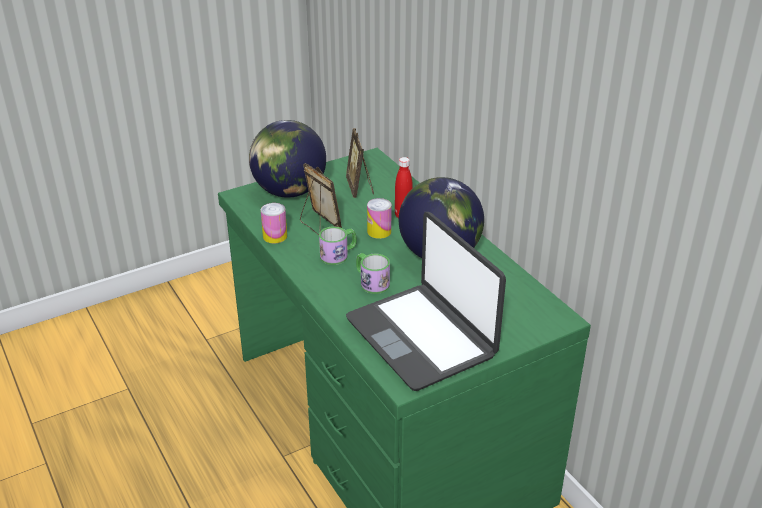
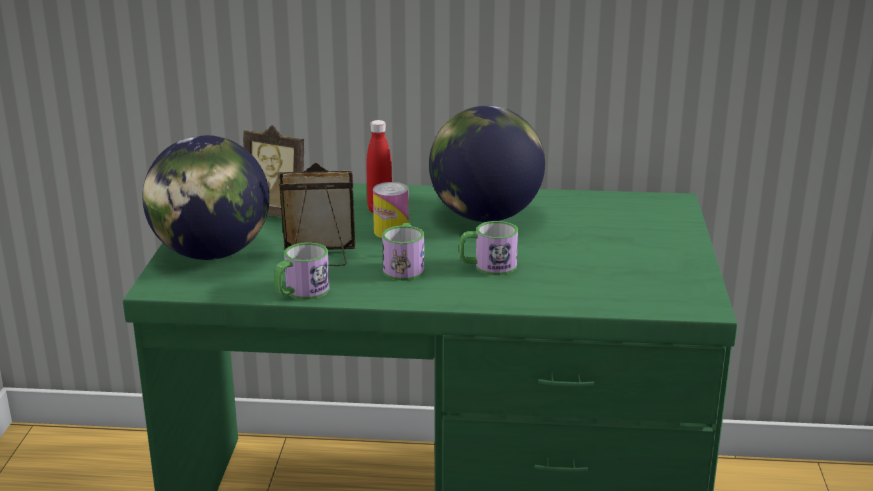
camera: 55 degrees left, 10 degrees down
can [261,203,287,244] -> mug [274,242,330,300]
laptop [346,212,506,391] -> none

